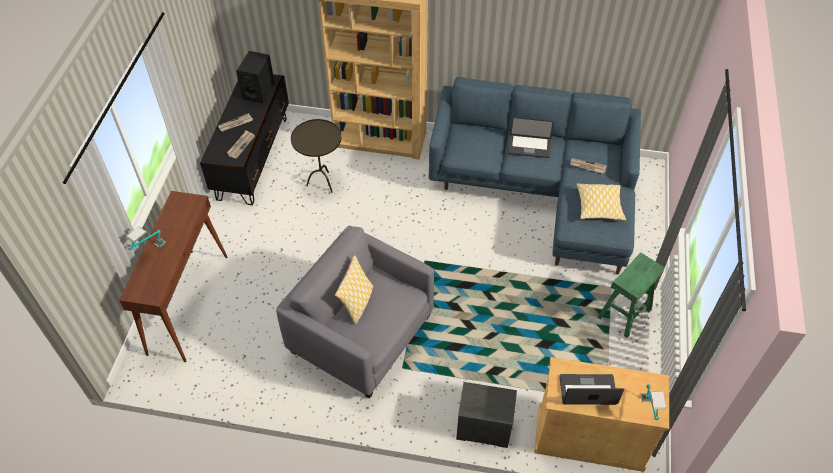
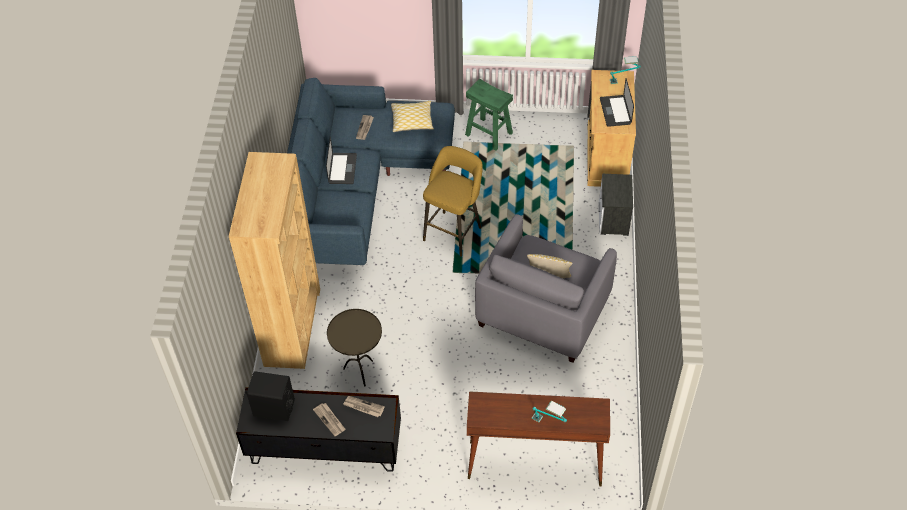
camera: 95 degrees left, 0 degrees up
none -> yellow stool [423,146,483,257]

